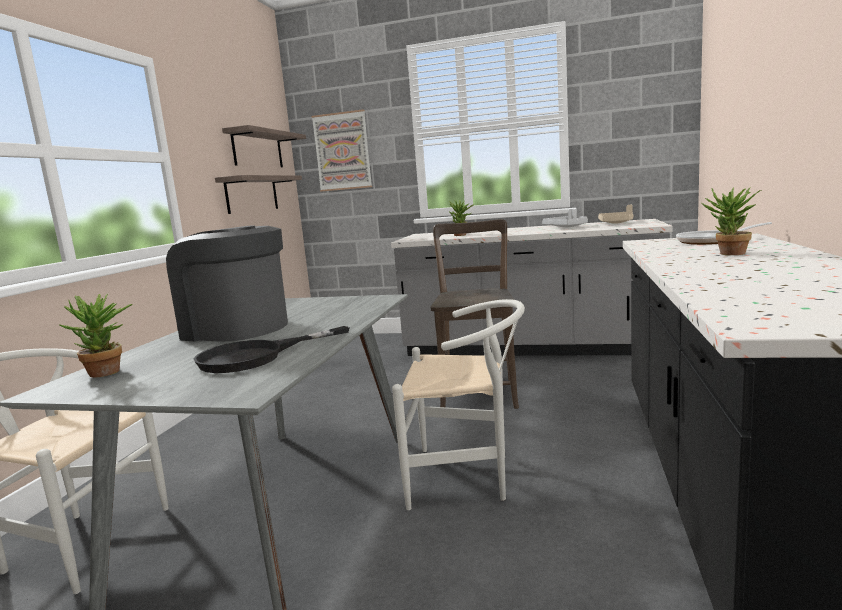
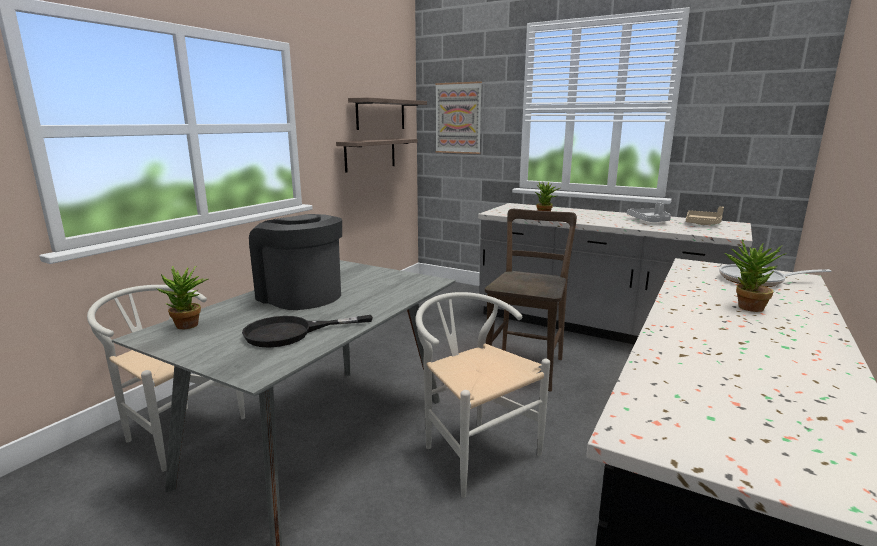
camera: 15 degrees right, 5 degrees up
white chair [392,299,525,510] -> white chair turned 150 degrees counterclockwise [415,292,550,498]

